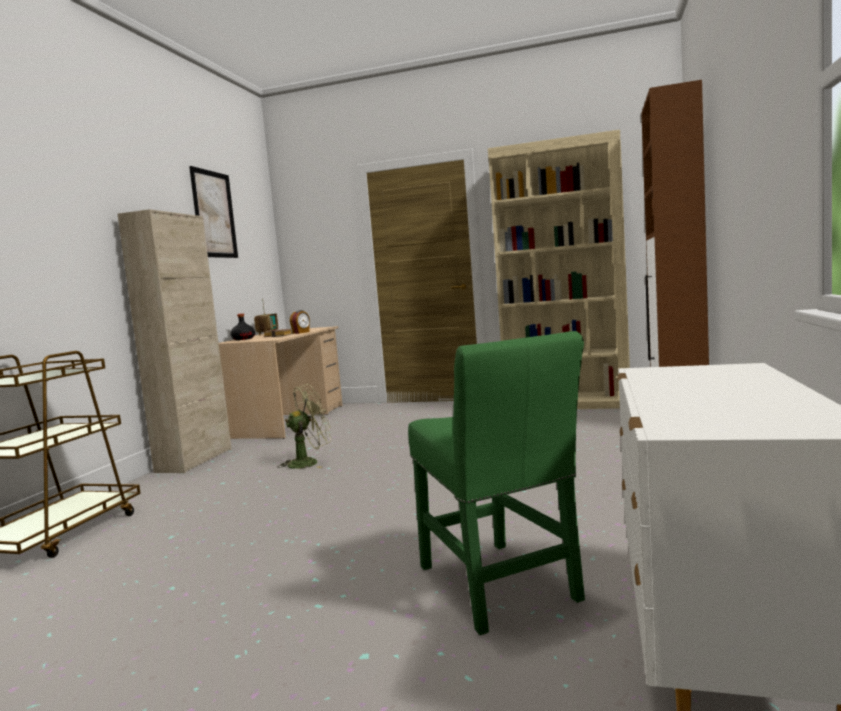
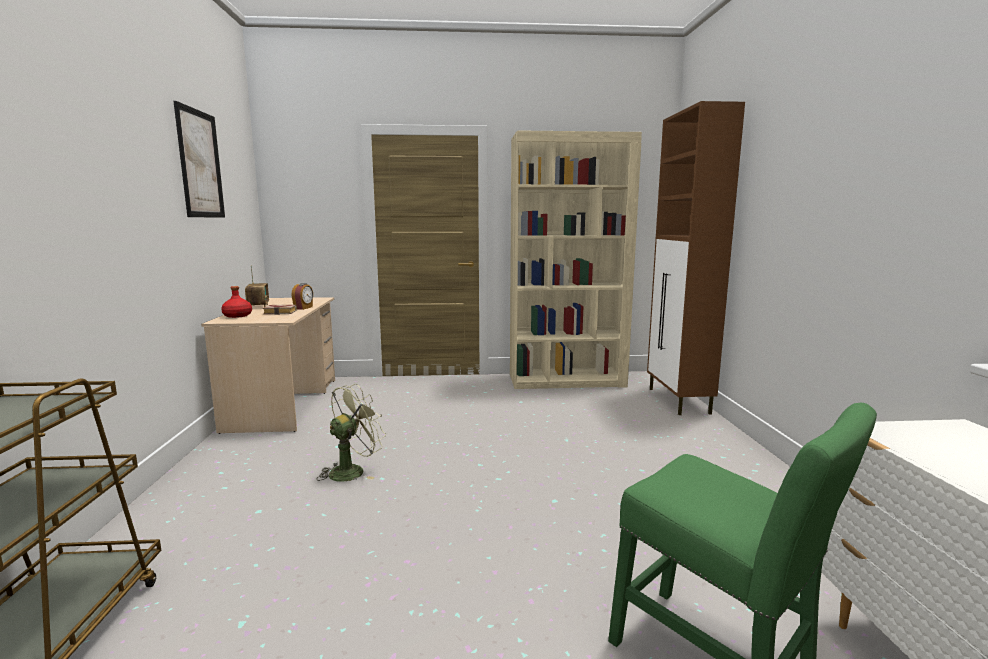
camera: 20 degrees left, 5 degrees up
beige cabinet [117,209,232,473] -> none
black bottle [231,314,255,340] -> red bottle [221,286,252,318]

